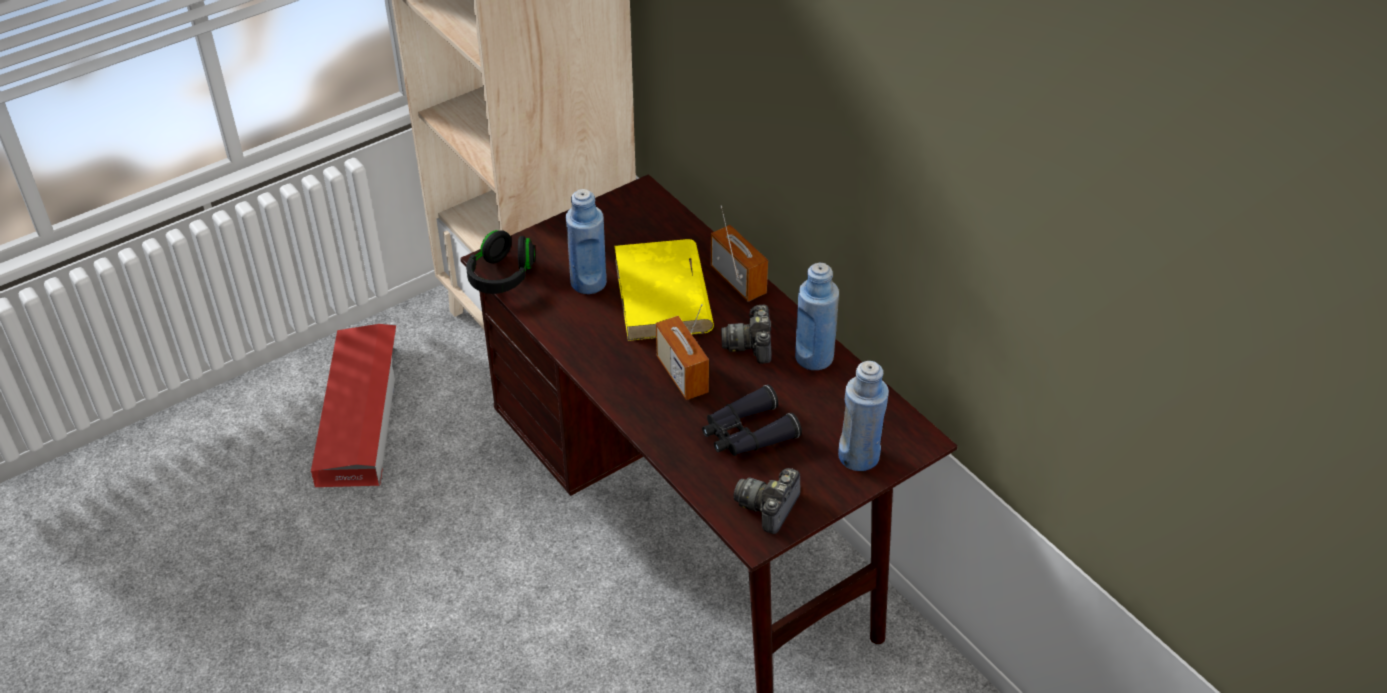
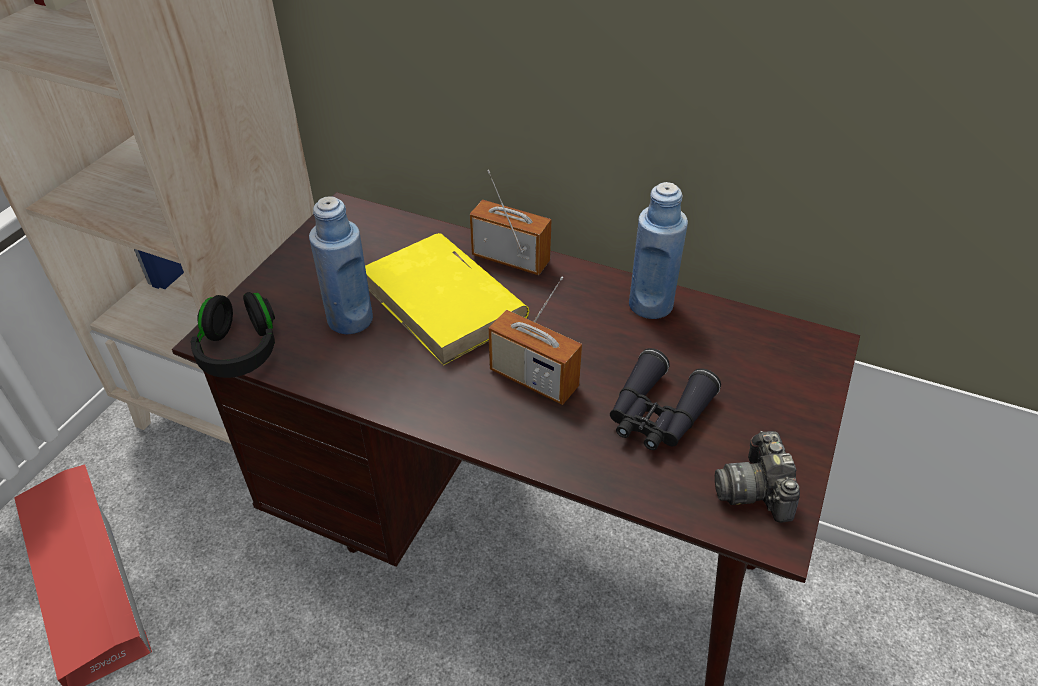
camera: 30 degrees left, 0 degrees up
camera [721,305,772,364] -> none
blue bottle [838,361,889,471] -> none

